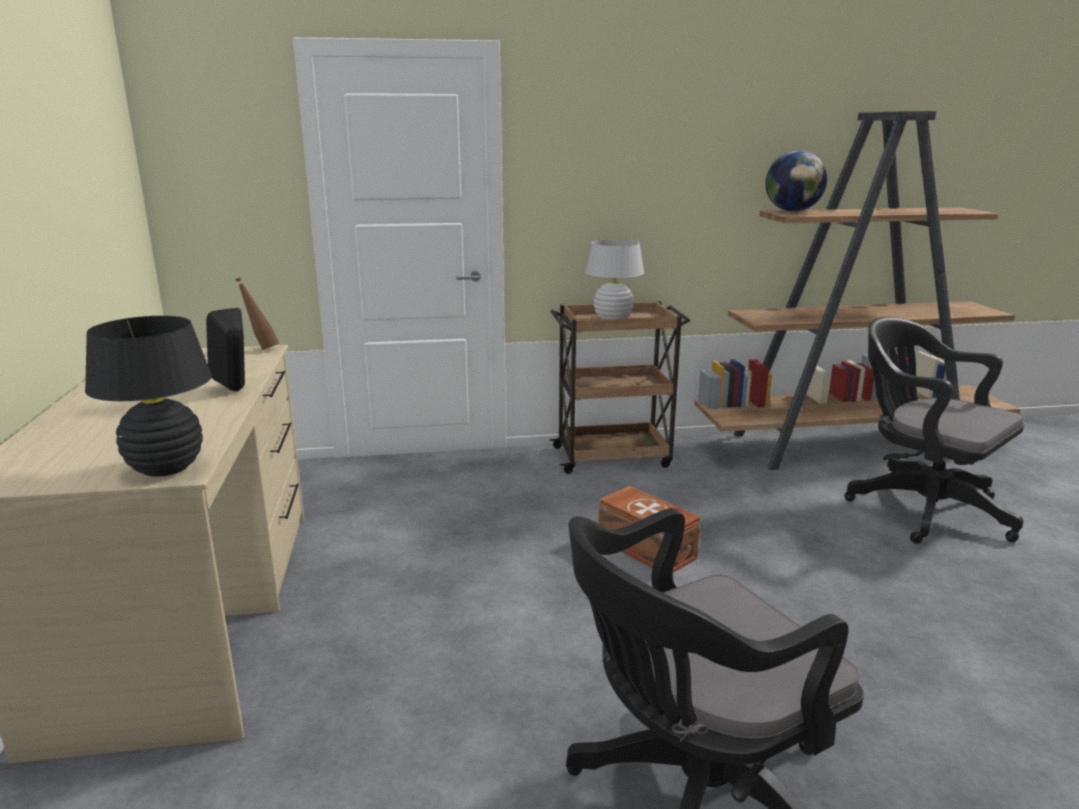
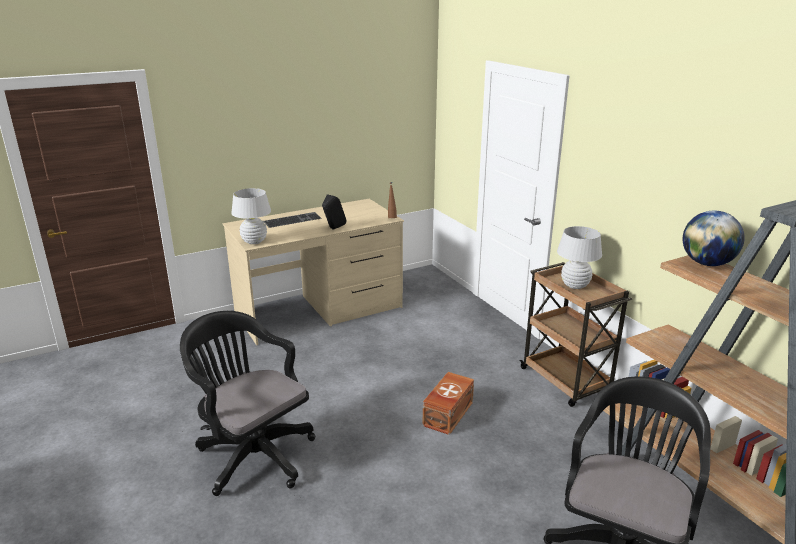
camera: 70 degrees right, 5 degrees up
black table lamp [85,316,212,477] -> white table lamp [231,188,271,244]
none -> keyboard [263,212,322,228]

